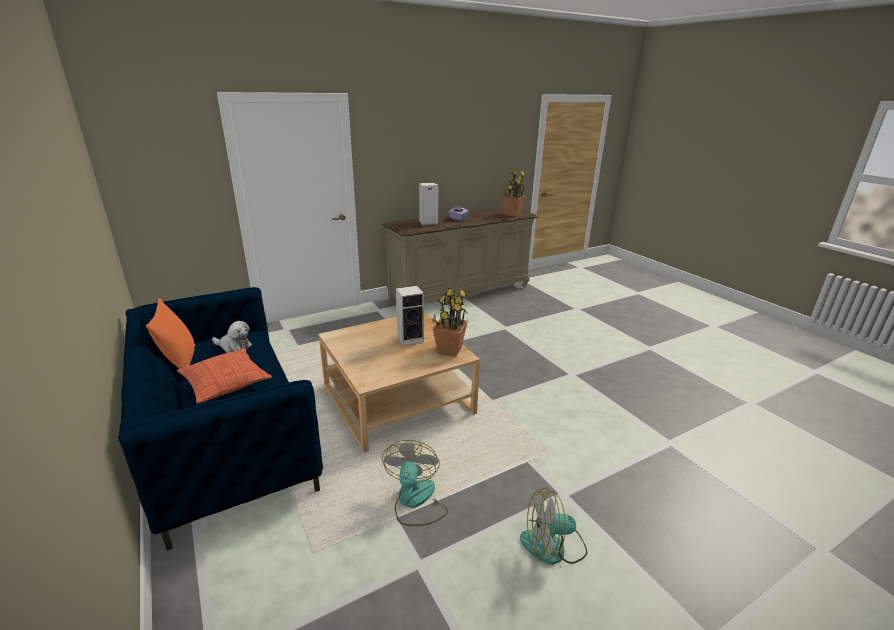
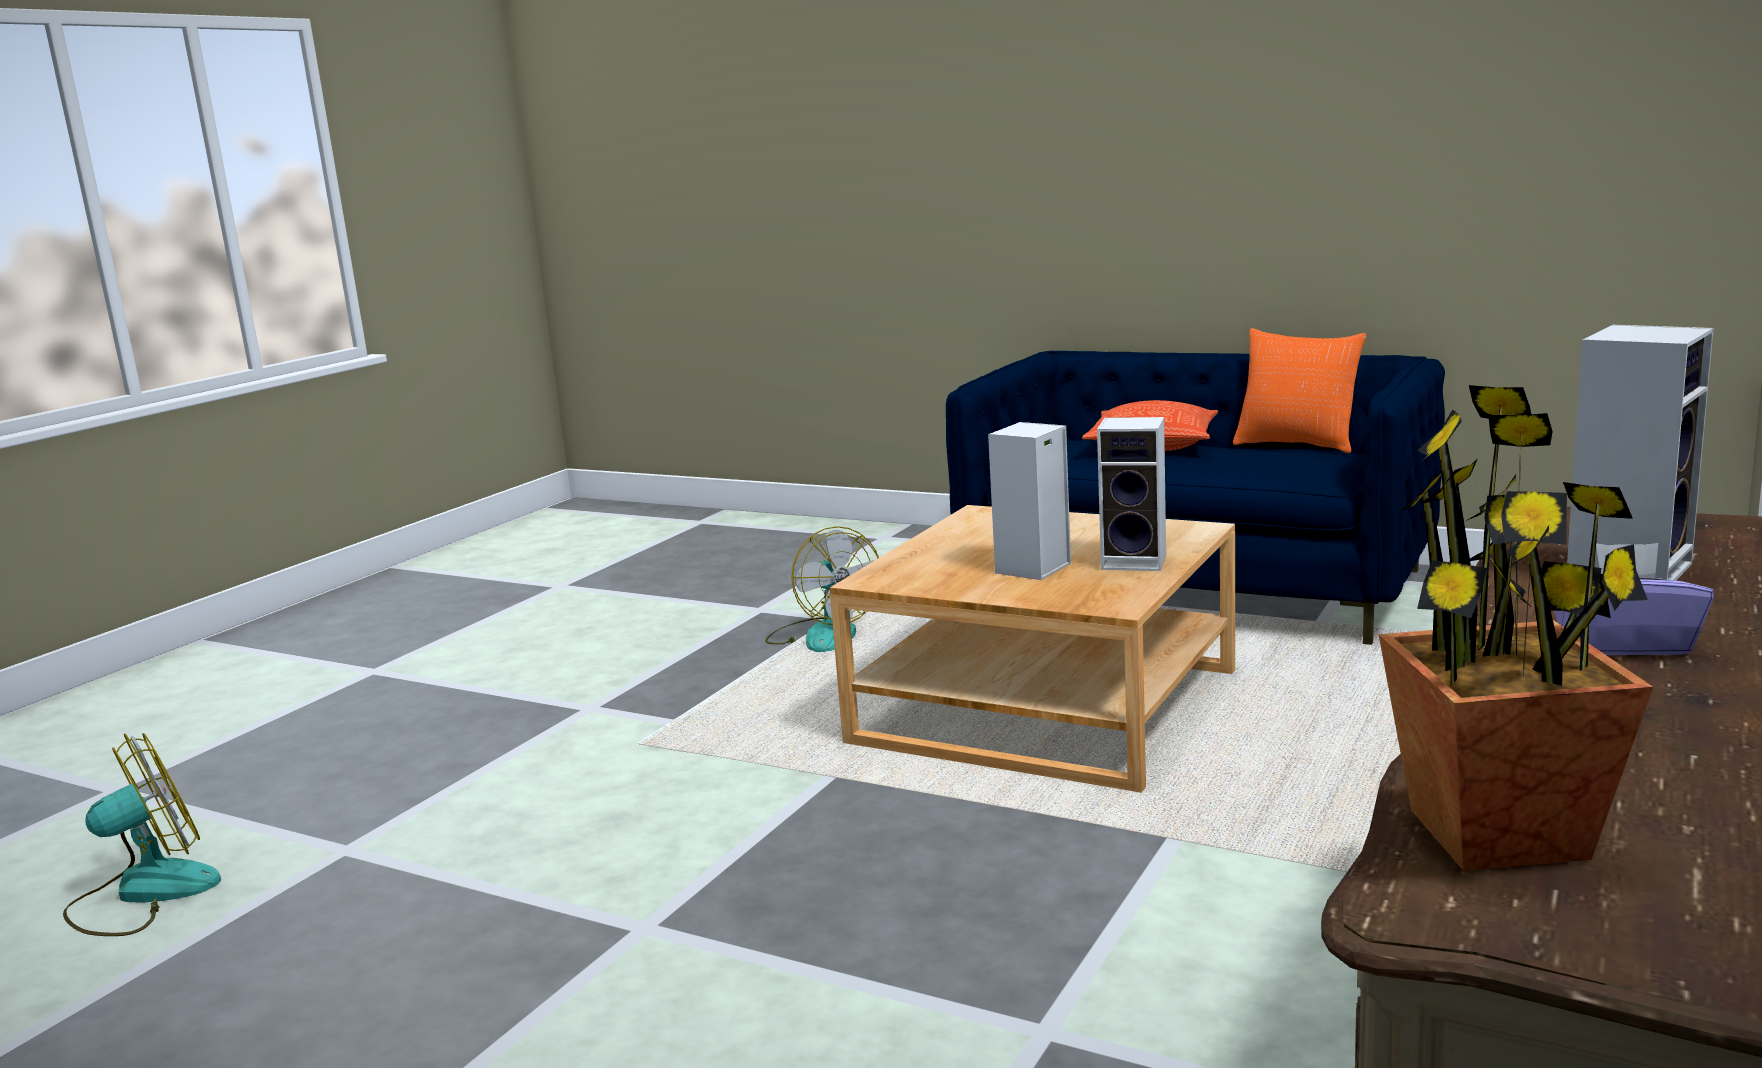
camera: 150 degrees right, 10 degrees down
plush toy [212,321,252,353] -> none
potted plant [432,288,468,356] -> none
fan [520,487,587,565] -> fan moved to [63,733,221,936]
none -> speaker [1097,417,1166,571]

